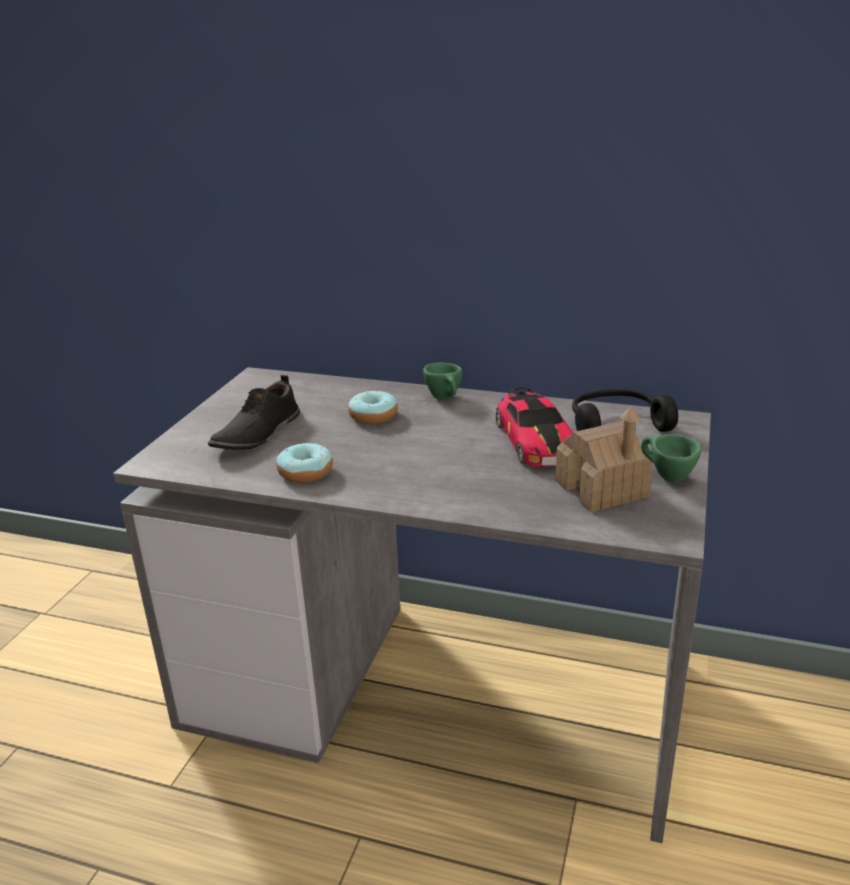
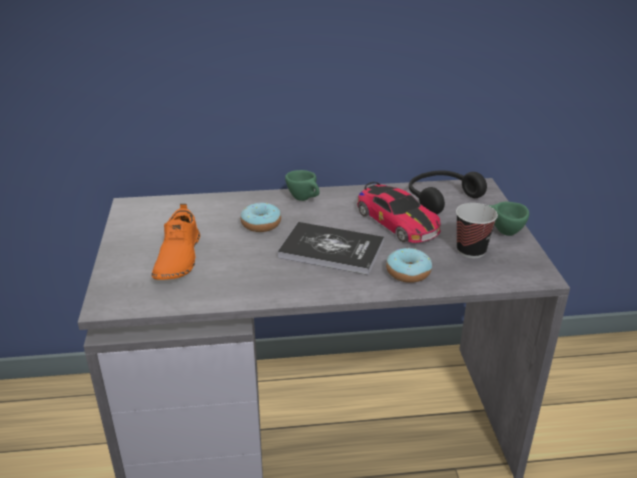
camera: 25 degrees left, 5 degrees up
black shoe [208,375,300,450] -> orange shoe [151,204,200,280]
donut [276,442,333,483] -> donut moved to [386,248,432,283]
toy house [556,406,653,512] -> cup [456,203,498,258]
none -> book [278,222,384,275]

